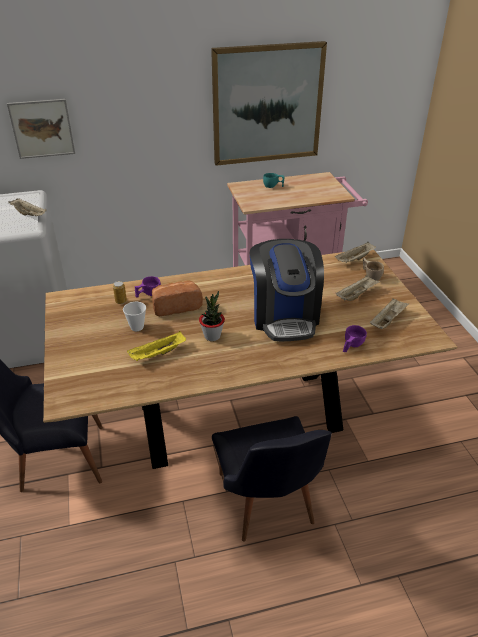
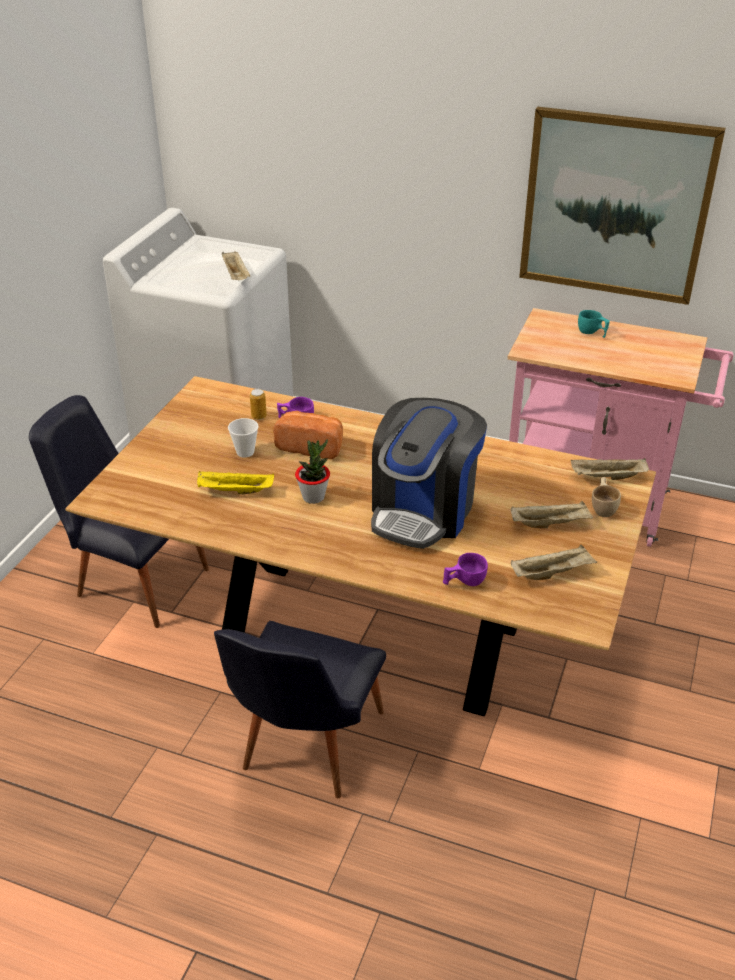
camera: 35 degrees right, 0 degrees up
picture [7,99,75,159] -> none

